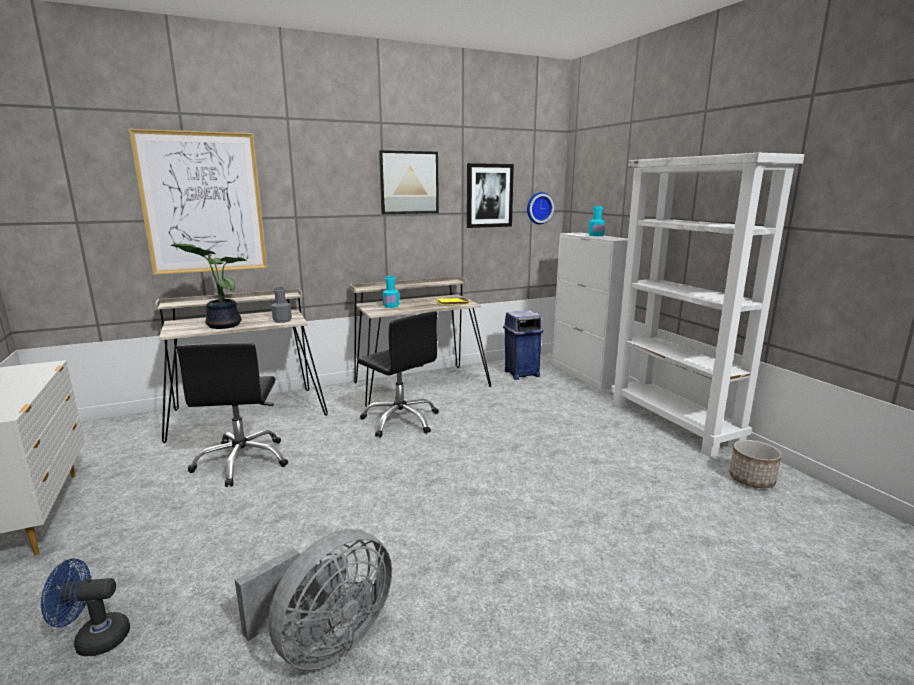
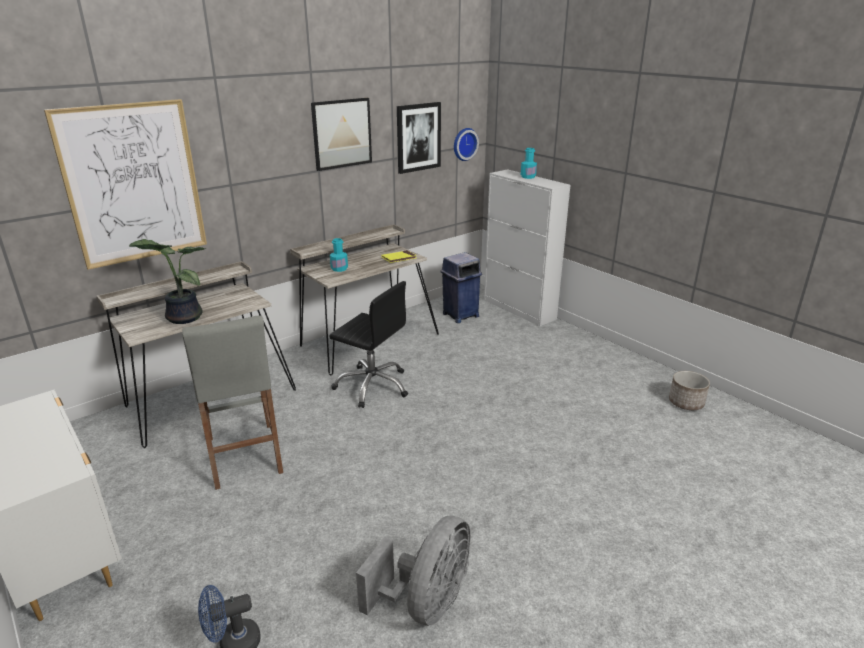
camera: 15 degrees left, 10 degrees up
black office chair [176,343,288,487] -> grey stool [182,316,283,490]
grey bottle [271,287,292,323] -> none
white bookcase [611,153,805,458] -> none

